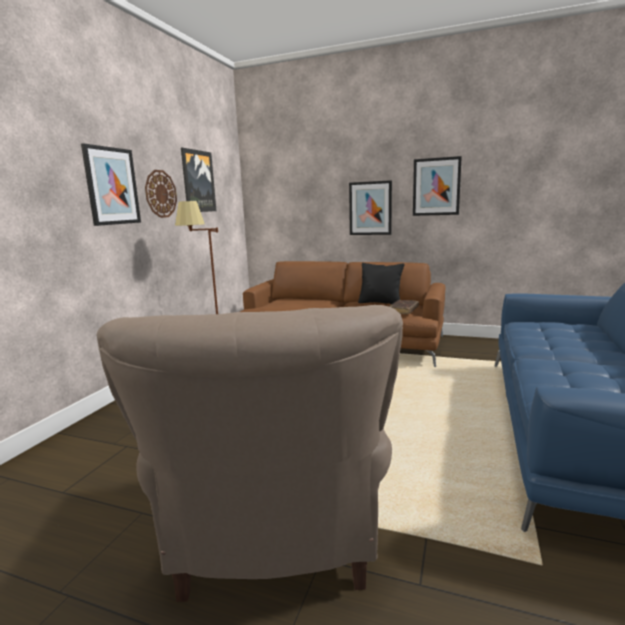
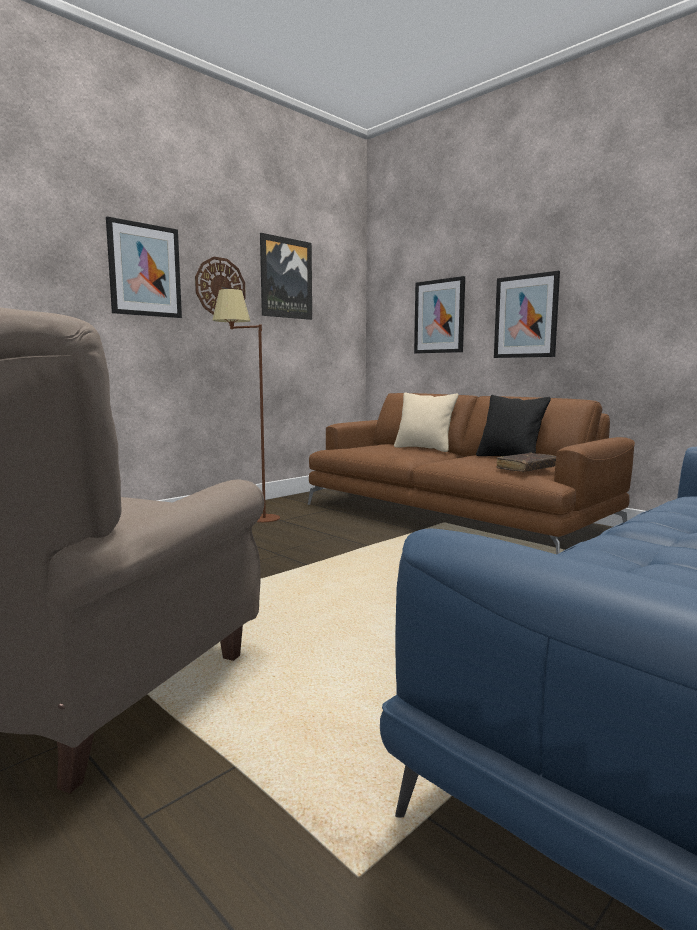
camera: 25 degrees right, 5 degrees down
picture [413,156,462,216] -> picture moved to [414,276,465,354]
none -> beige pillow [394,392,458,452]

